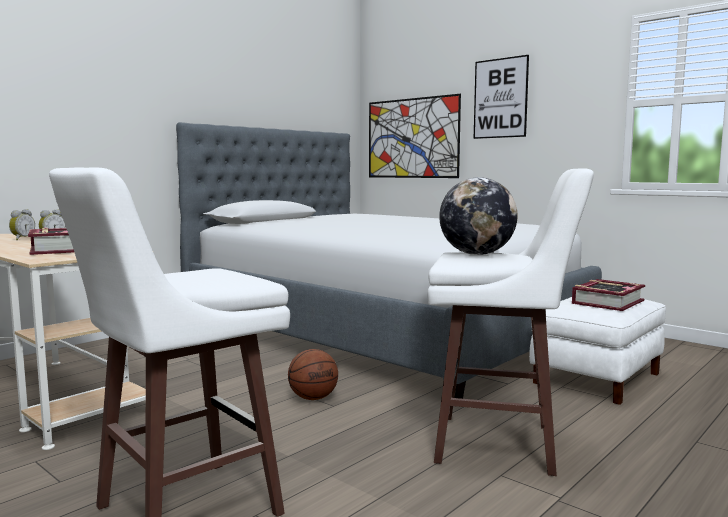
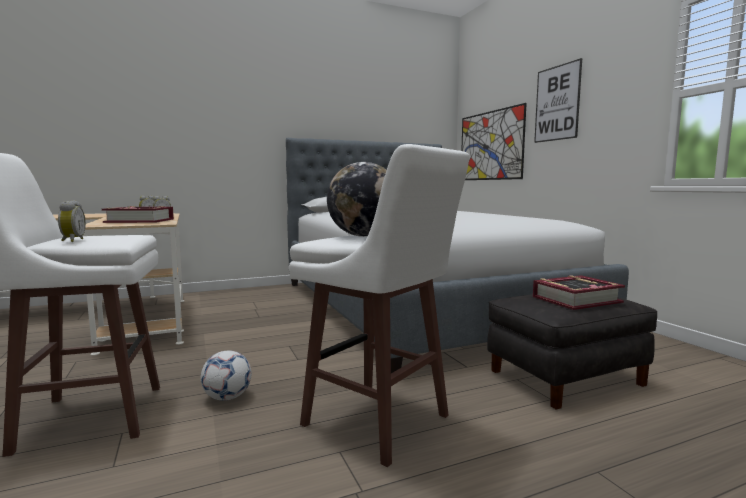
camera: 25 degrees right, 0 degrees up
basketball [288,349,338,400] -> none
white ottoman [529,297,666,405] -> black ottoman [487,294,657,410]
none -> alarm clock [58,200,86,242]
none -> football [201,350,252,401]

